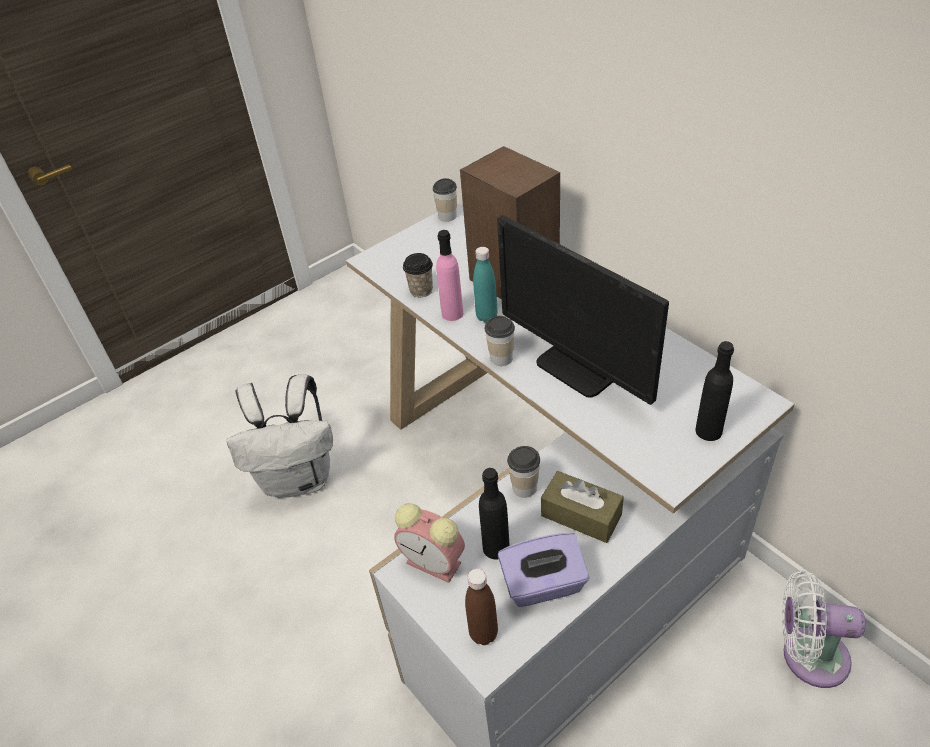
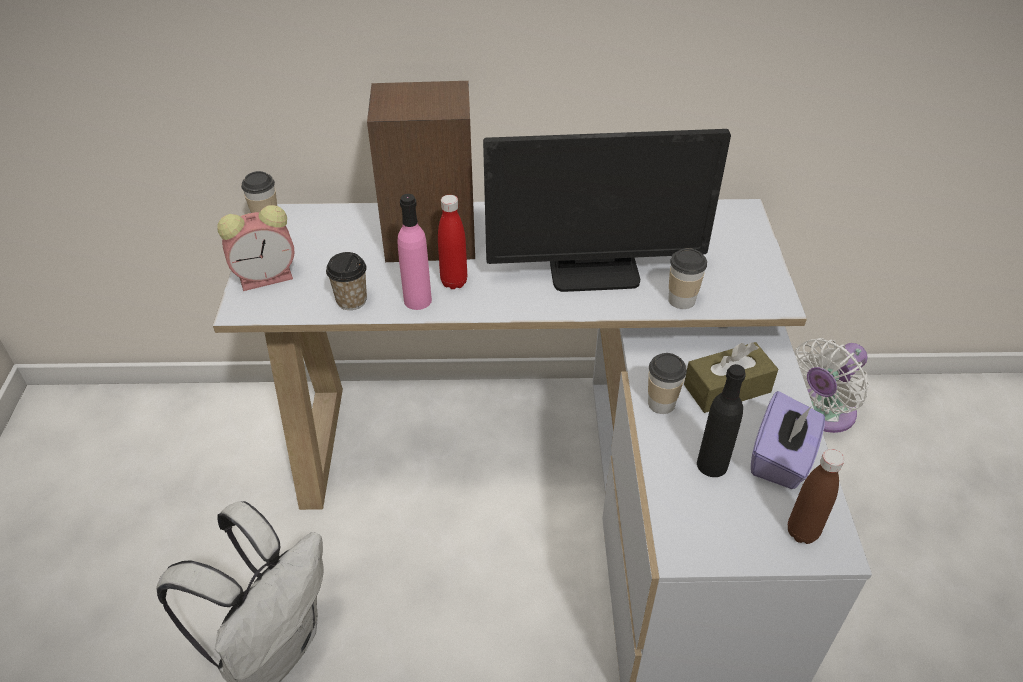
camera: 55 degrees left, 0 degrees up
alarm clock [394,503,465,583] -> alarm clock moved to [217,205,295,291]
turquoise bottle [473,247,498,322] -> red bottle [438,195,467,289]
cup [485,316,515,366] -> cup moved to [668,248,707,309]
black bottle [695,341,734,441] -> none

